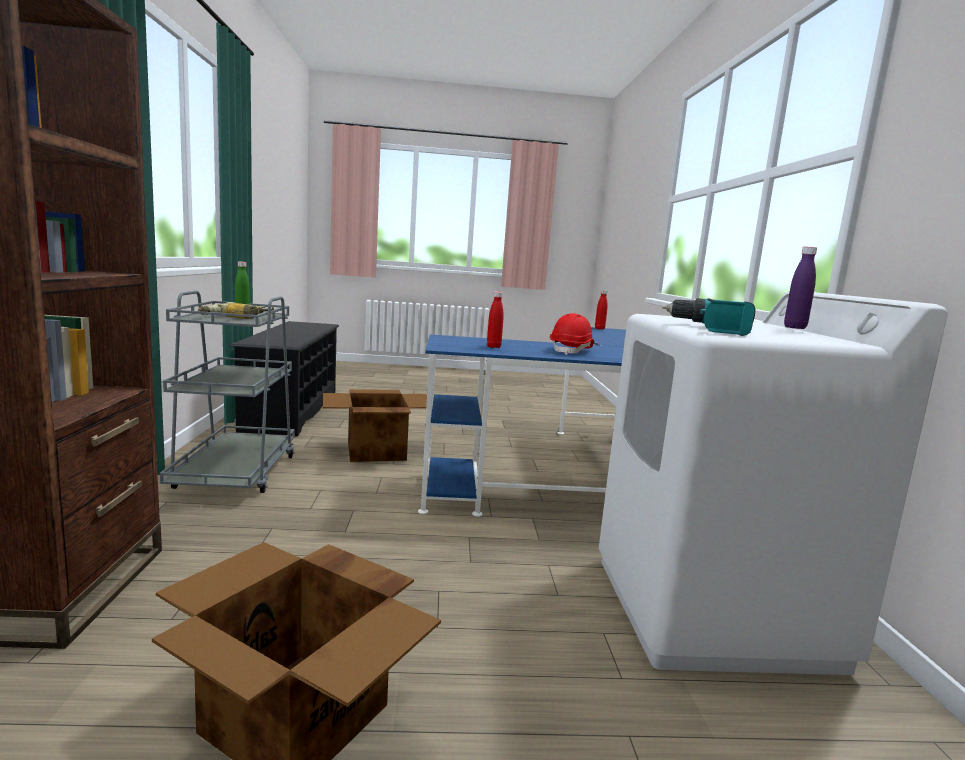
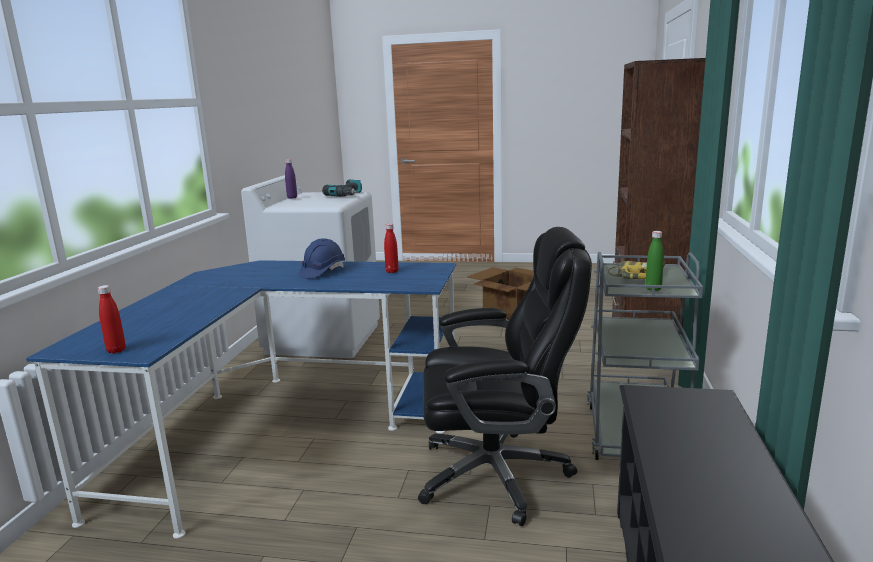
camera: 165 degrees left, 5 degrees up
cardboard box [323,389,427,462] -> black office chair [418,227,592,526]
red hard hat [550,313,594,355] -> blue hard hat [298,238,345,279]

